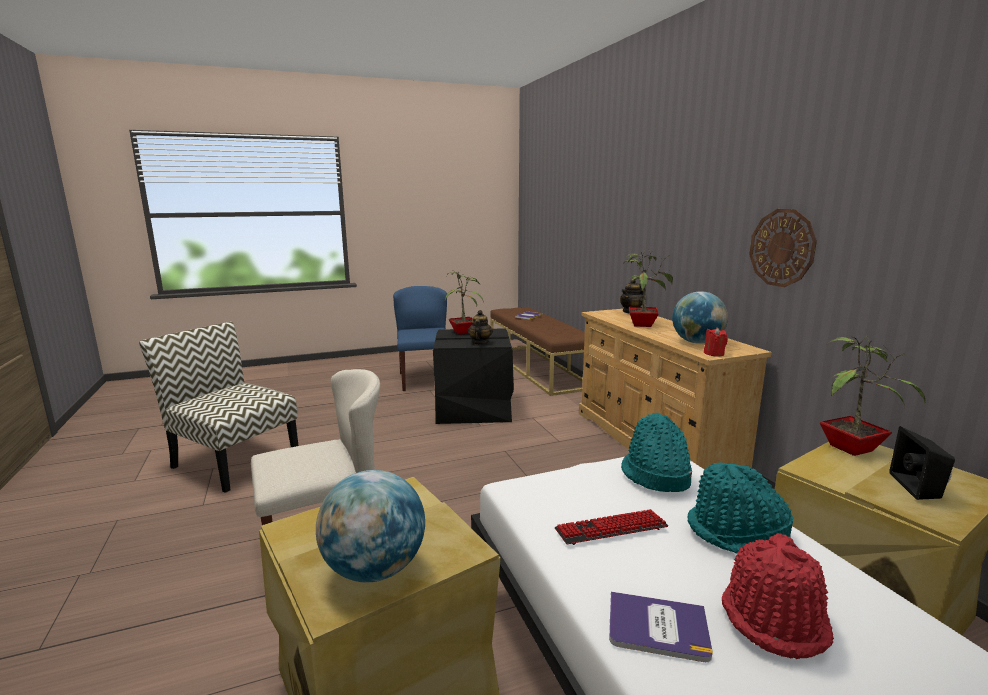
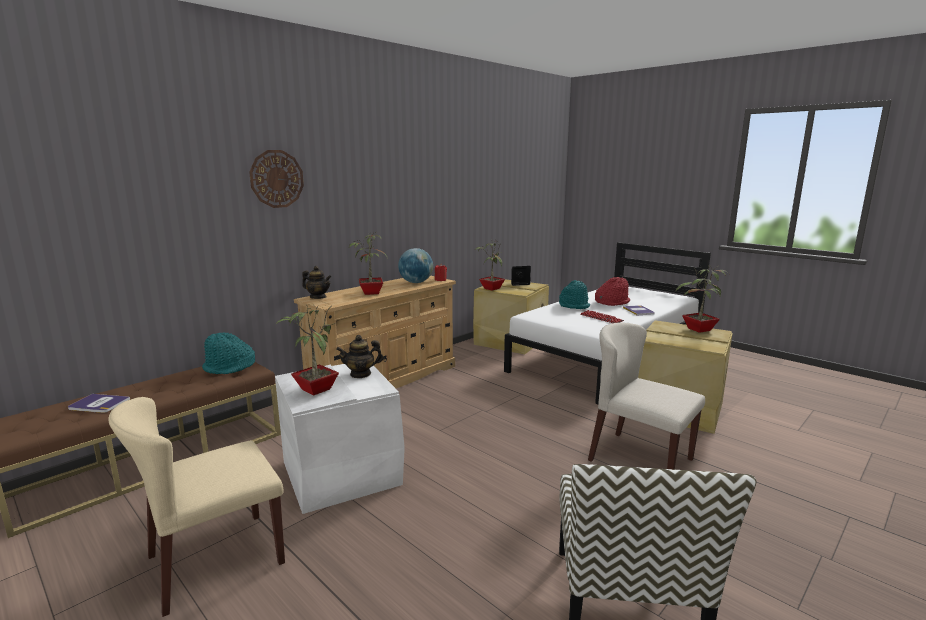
camera: 115 degrees left, 0 degrees up
globe [316,470,425,582] -> potted plant [675,266,729,333]
blue chair [393,286,447,391] -> beige chair [108,397,285,617]
black storage box [433,328,514,424] -> white storage box [275,364,405,514]
turquoise hat [621,413,692,492] -> turquoise hat moved to [202,333,255,374]
wall clock [749,209,817,287] -> wall clock moved to [249,150,304,208]

